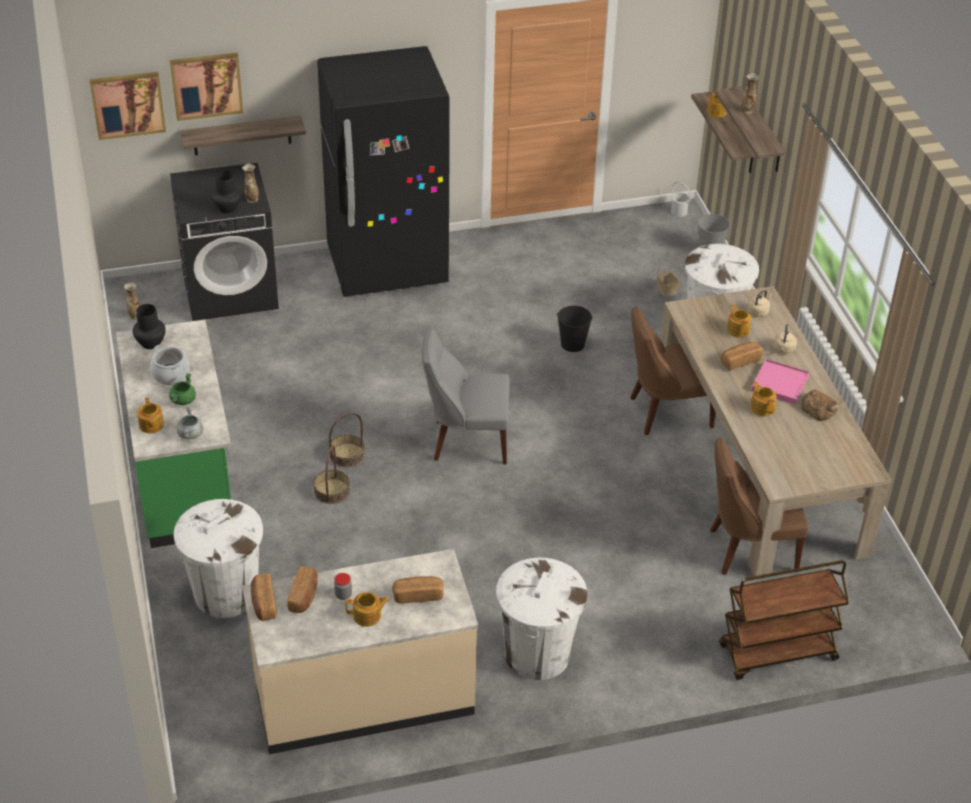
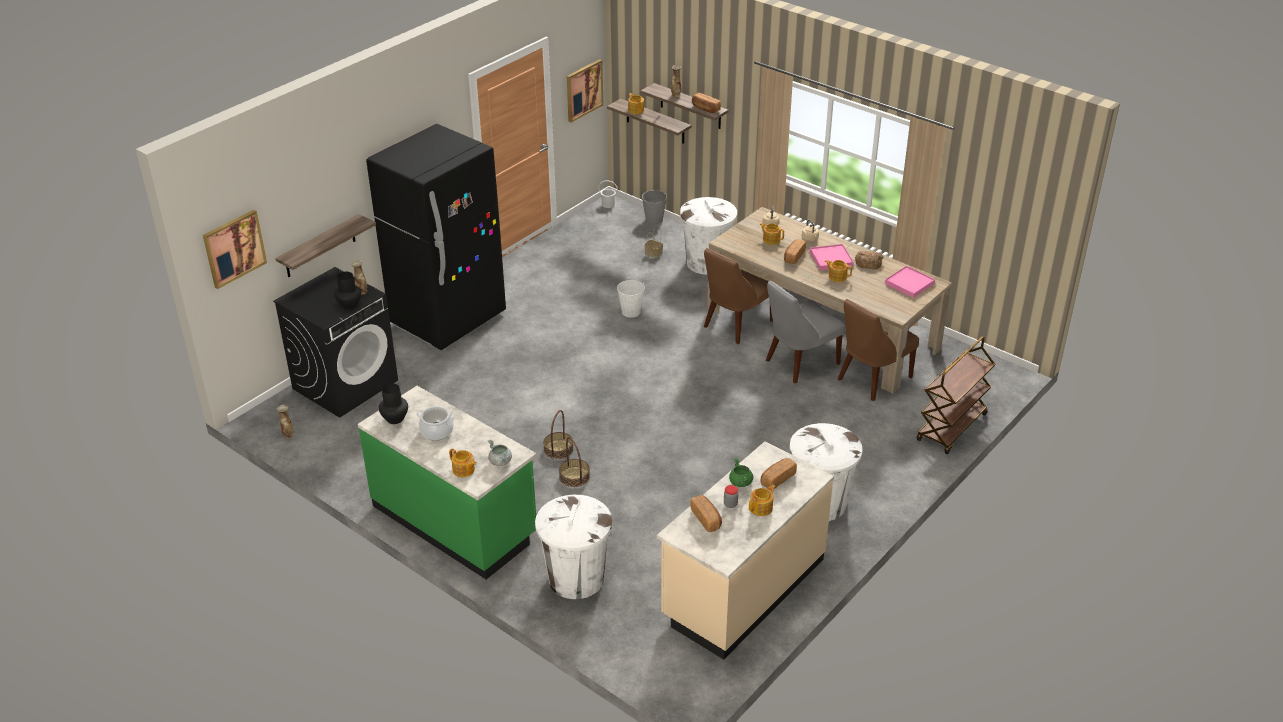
camera: 35 degrees left, 5 degrees down
green cooking pot [169,373,196,405] -> green cooking pot moved to [729,458,753,487]
picture [170,53,243,121] -> picture moved to [567,59,603,123]
bread [251,573,277,621] -> bread moved to [692,93,721,113]
grey chair [422,329,509,464] -> grey chair moved to [766,281,845,383]
black bucket [557,306,593,352] -> white bucket [617,280,645,318]
none -> pink tray [885,266,935,298]

